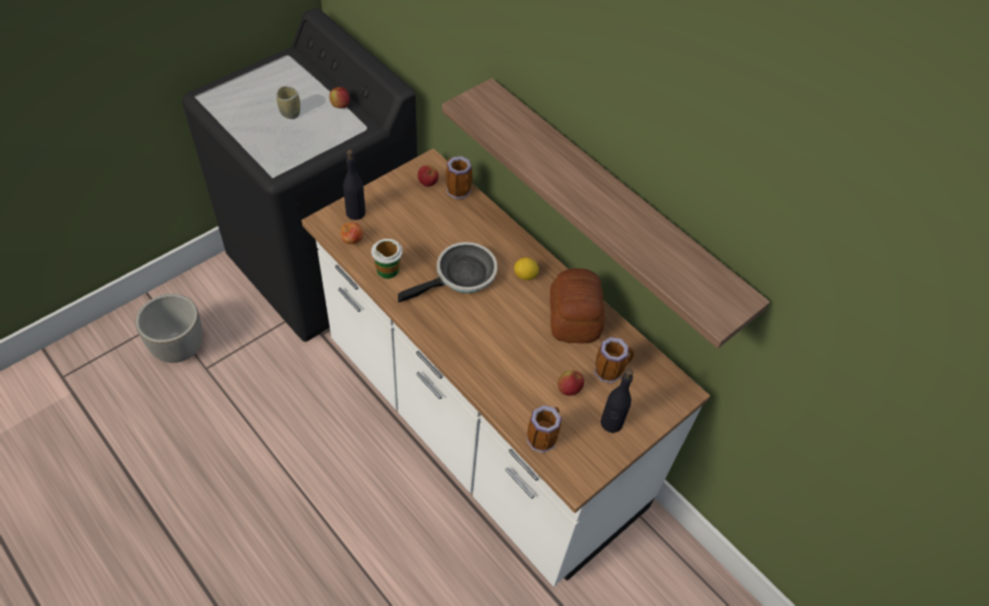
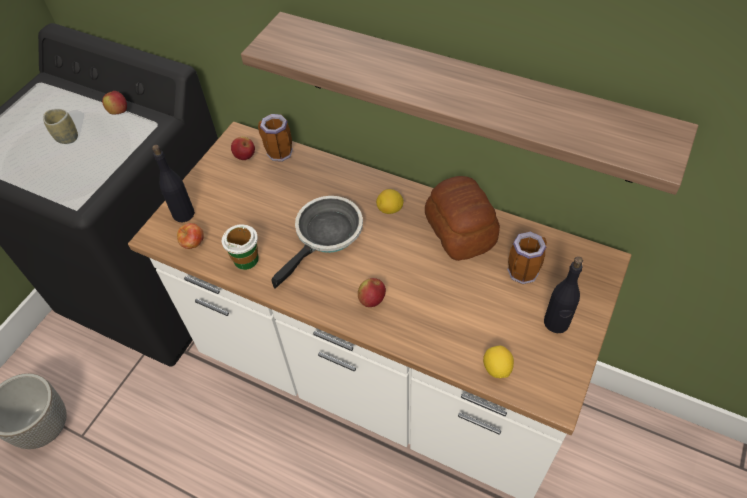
camera: 15 degrees left, 0 degrees up
mug [527,405,562,453] -> lemon [483,345,514,378]
apple [558,370,584,396] -> apple moved to [358,278,386,307]

